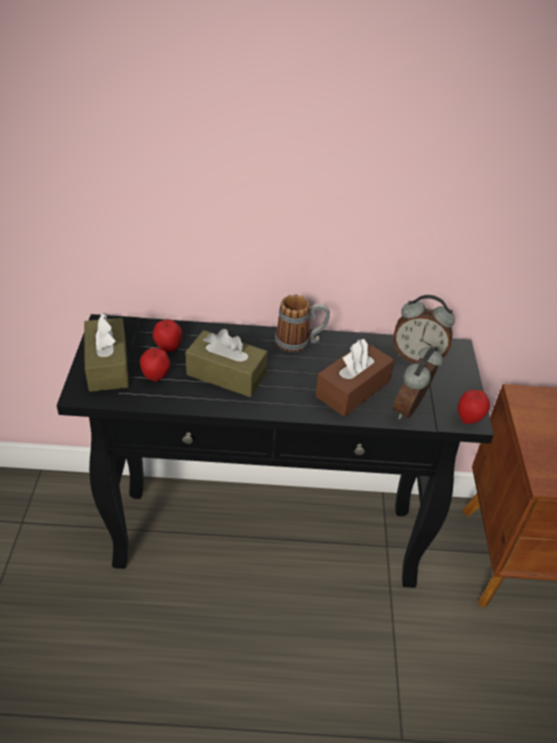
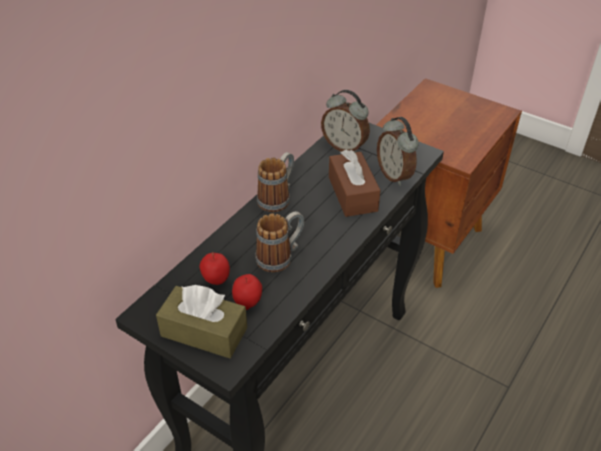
camera: 55 degrees left, 0 degrees up
brown tissue box [185,329,268,397] -> mug [255,211,304,272]
alarm clock [393,295,455,363] -> alarm clock turned 75 degrees clockwise [321,90,370,152]
apple [458,390,490,424] -> none

